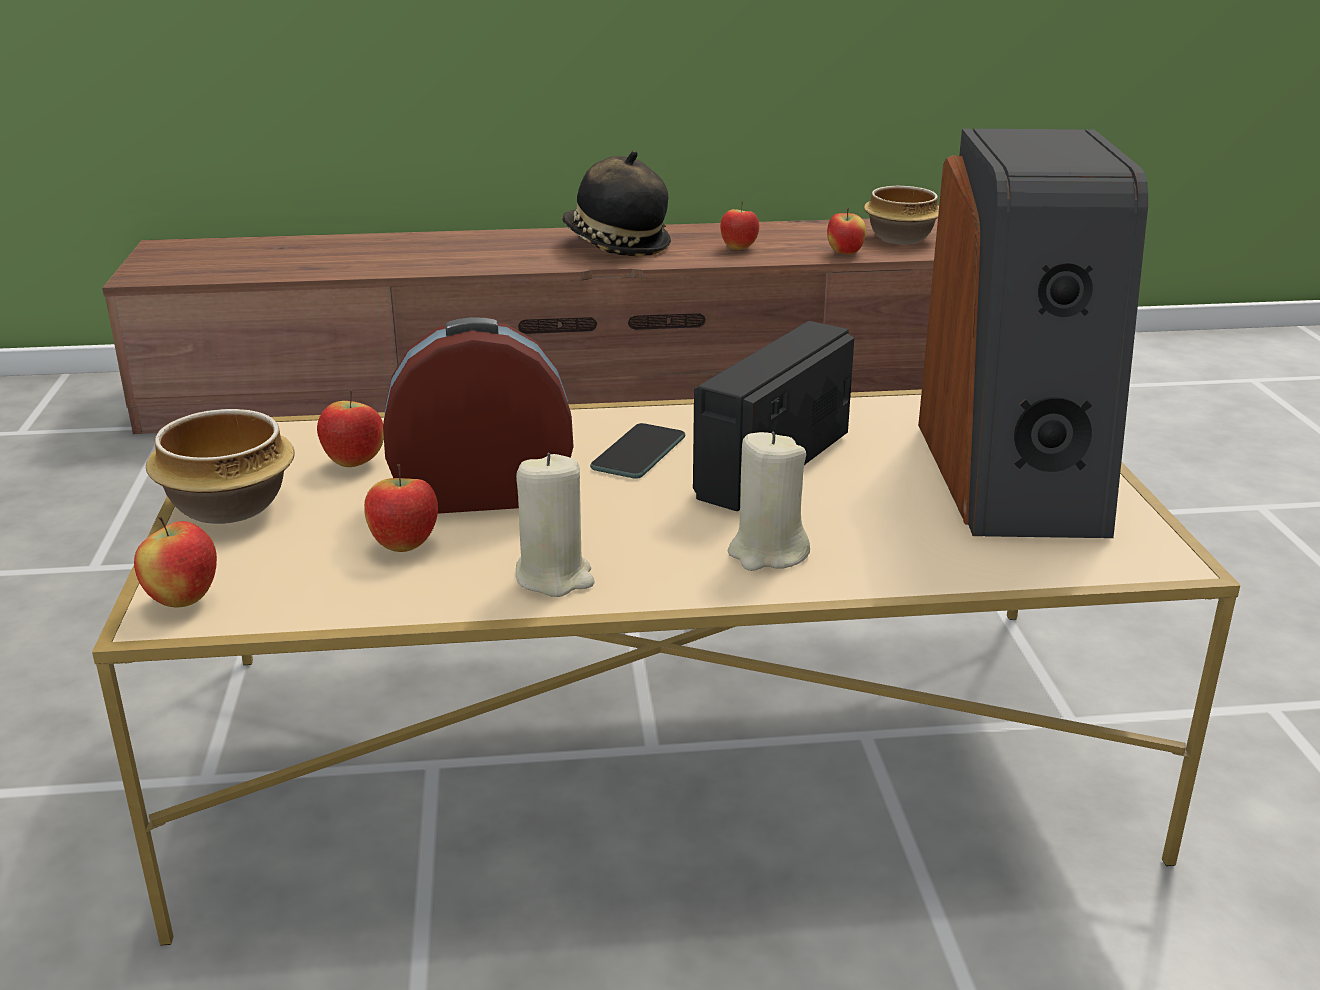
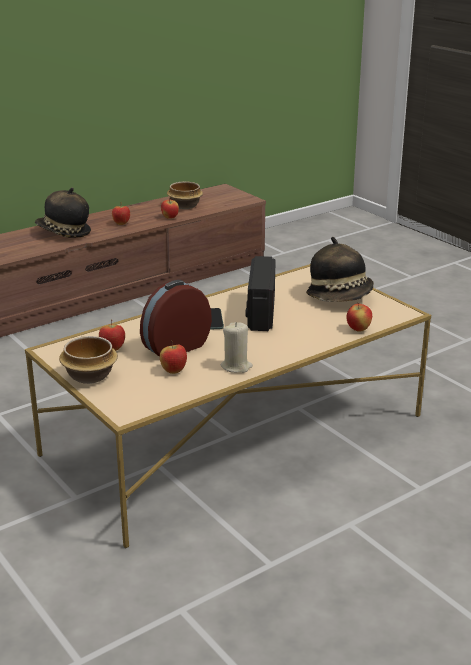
camera: 30 degrees left, 0 degrees up
apple [134,517,217,607] -> apple moved to [346,304,372,332]
beige candle [728,432,810,571] -> none
speaker [918,129,1148,538] -> hat [306,237,374,302]

